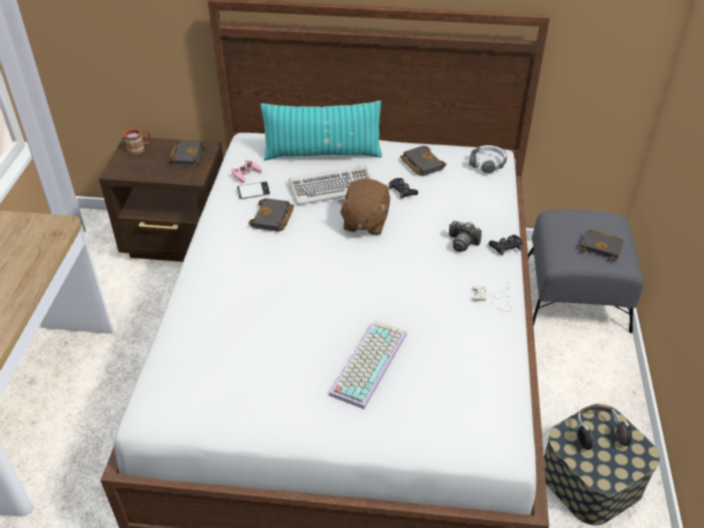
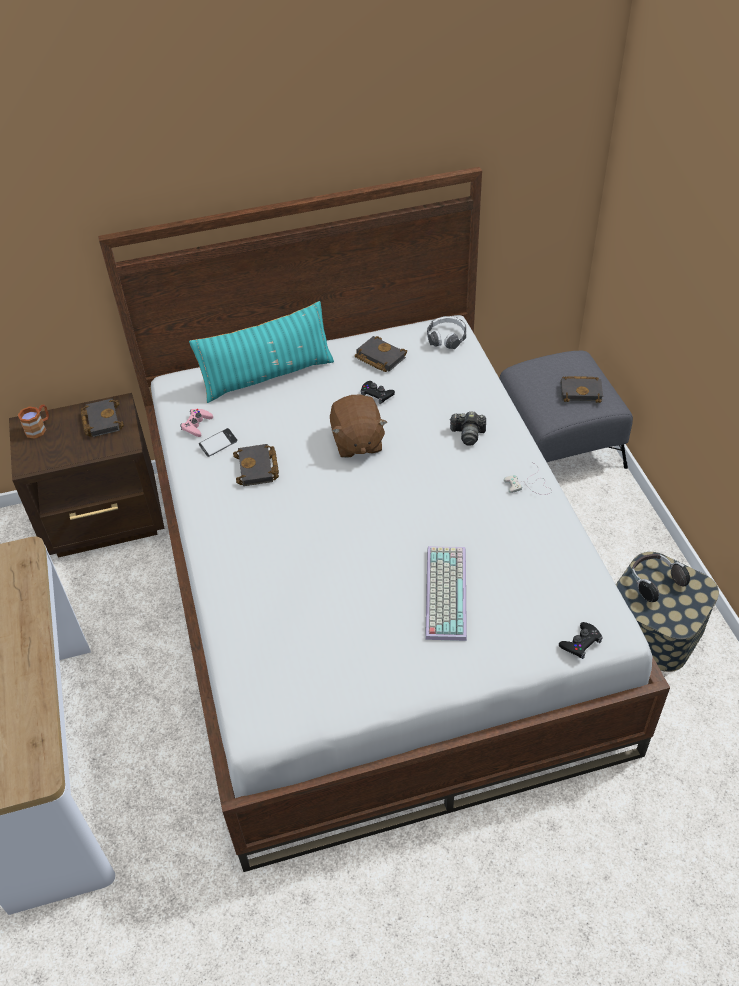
camera: 20 degrees left, 5 degrees up
keyboard [289,165,371,205] -> none
black game controller [489,235,523,255] -> black game controller moved to [559,622,603,659]

